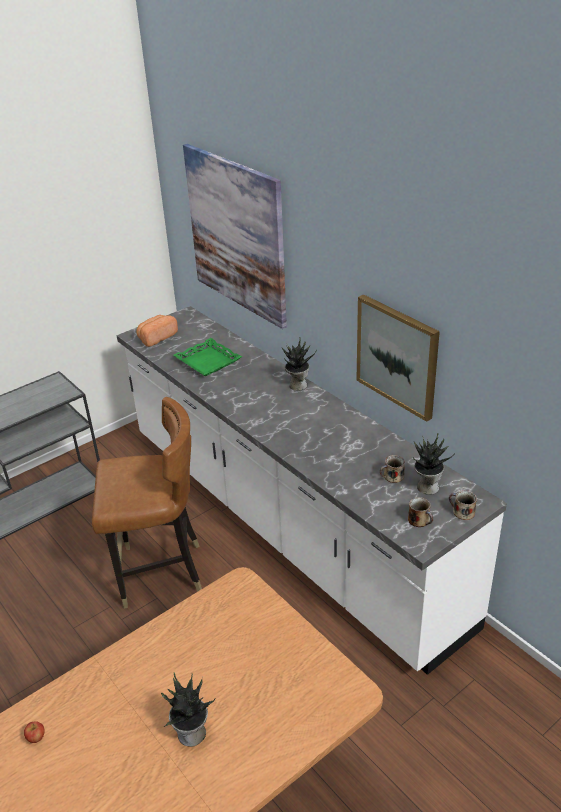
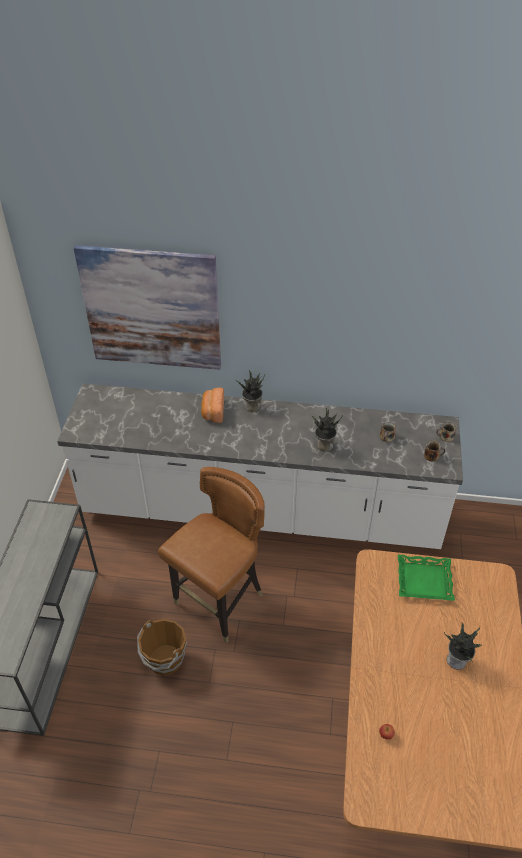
camera: 45 degrees left, 10 degrees up
bread [136,315,178,347] -> bread moved to [201,388,224,423]
green tray [174,338,242,376] -> green tray moved to [398,555,455,601]
picture [356,294,440,422] -> none
potted plant [413,433,455,495] -> potted plant moved to [311,408,343,452]
none -> brown bucket [137,619,187,676]

